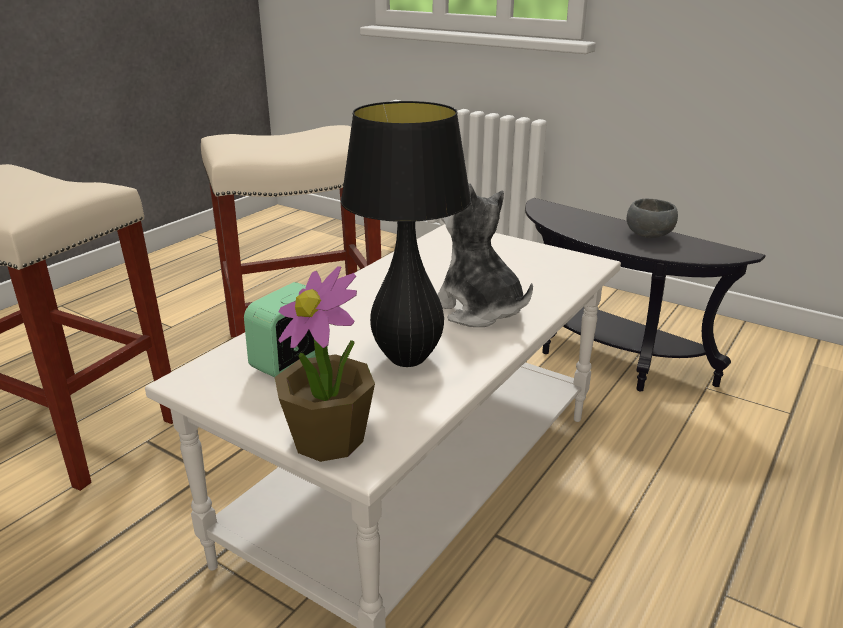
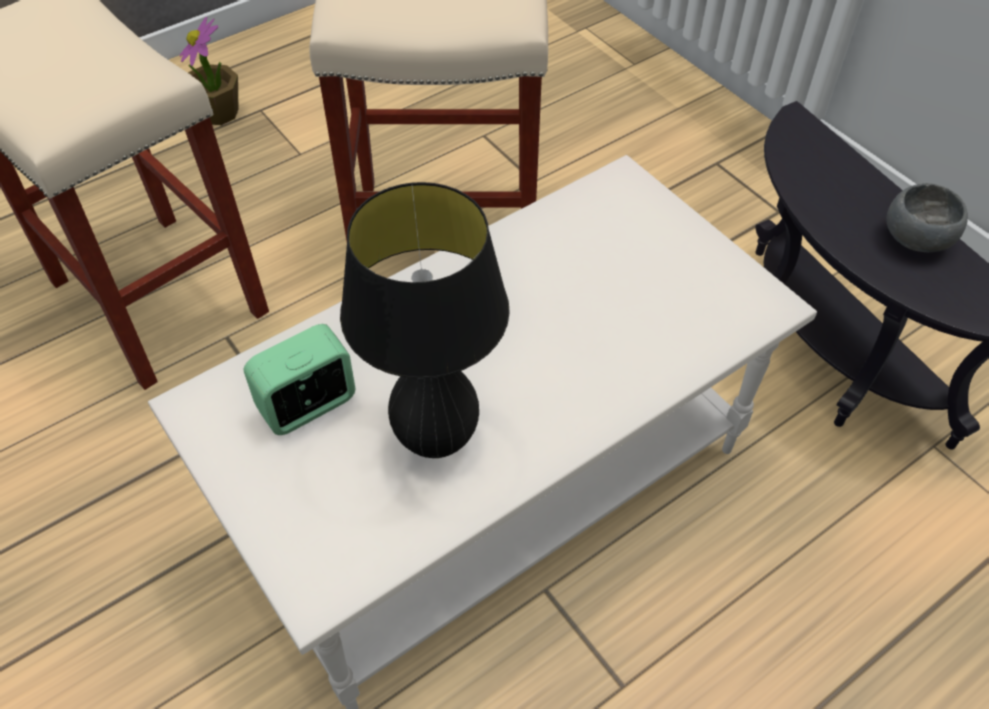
camera: 20 degrees right, 25 degrees up
potted plant [275,266,375,462] -> potted plant moved to [180,17,238,125]
plush toy [437,183,533,327] -> none

